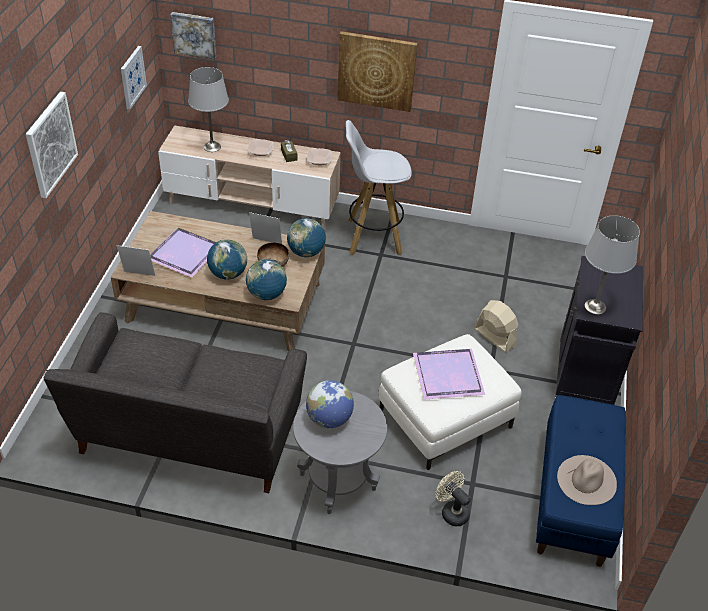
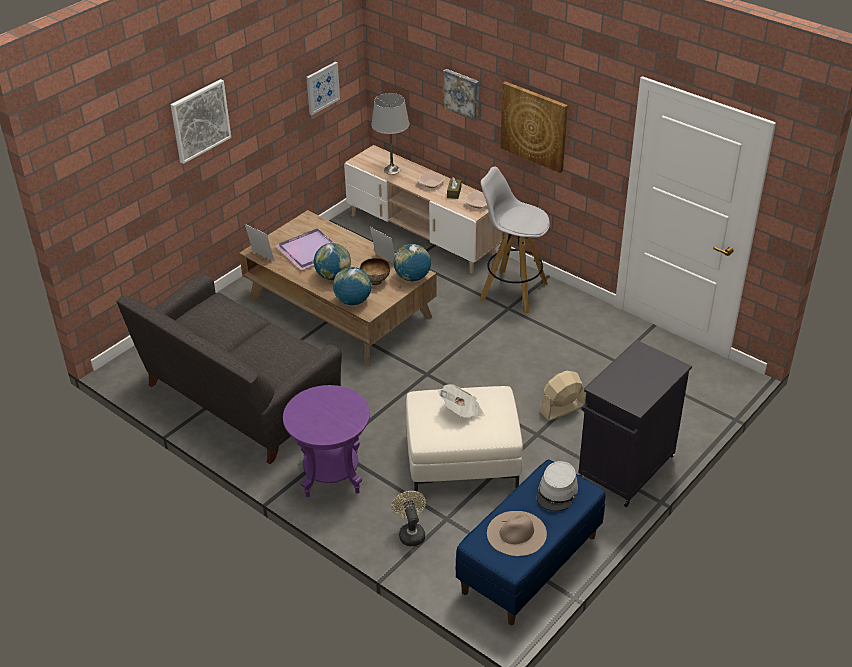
camera: 30 degrees right, 5 degrees down
picture [170,12,216,60] -> picture moved to [443,69,479,121]
grey side table [293,391,387,514] -> purple side table [283,385,370,497]
globe [306,380,354,428] -> none
purple tray [413,349,485,400] -> newspaper [438,384,485,418]
beige fan [474,300,518,353] -> beige fan turned 105 degrees counterclockwise [540,371,586,421]
grey table lamp [585,215,640,315] -> none
none -> grey hat [536,461,578,511]

